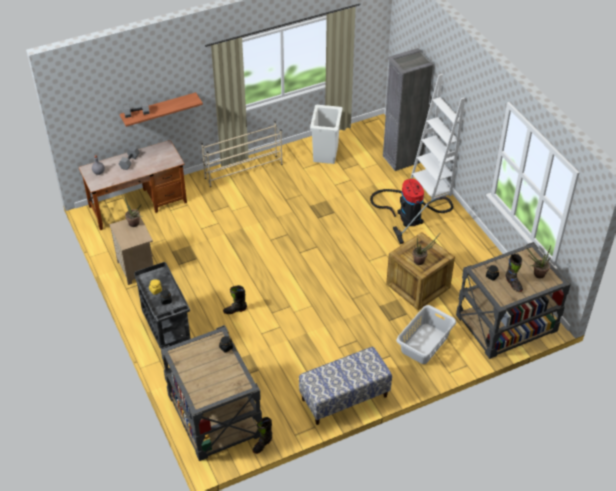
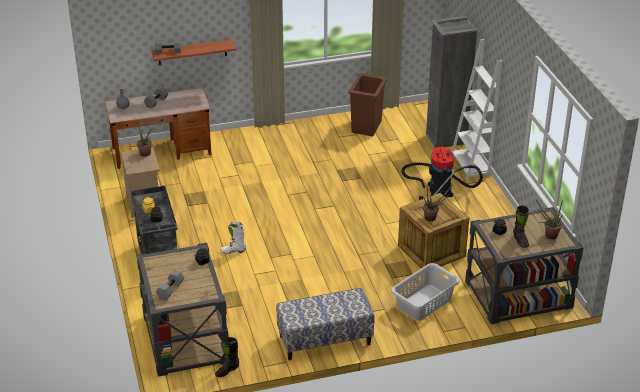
camera: 10 degrees right, 10 degrees down
beige shoe rack [201,121,283,187] -> none
black boot [223,285,247,314] -> white boot [220,222,246,254]
white trash can [310,105,342,164] -> brown trash can [349,73,387,136]
none -> grey dumbbell [156,270,184,300]

